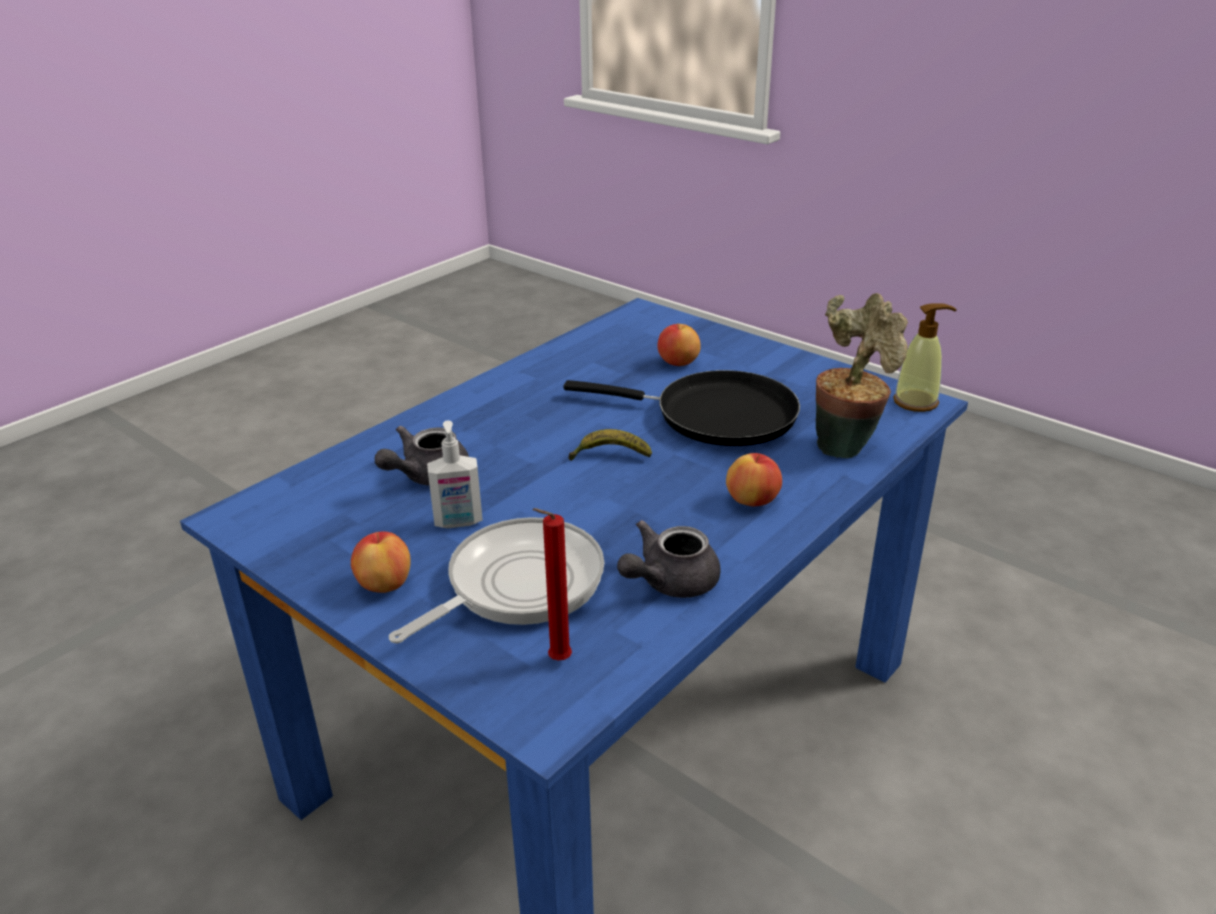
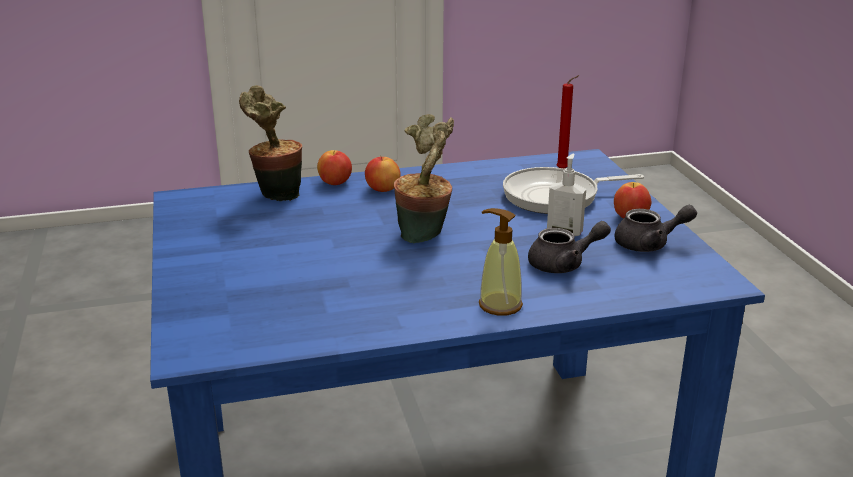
camera: 145 degrees left, 5 degrees down
black frying pan [563,370,800,446] -> none
banana [568,429,652,461] -> potted plant [394,114,454,243]
grey teapot [617,520,721,598] -> grey teapot moved to [614,205,697,252]
apple [657,323,701,366] -> apple moved to [317,150,352,185]
soap dispenser [893,303,956,412] -> soap dispenser moved to [479,208,523,316]

